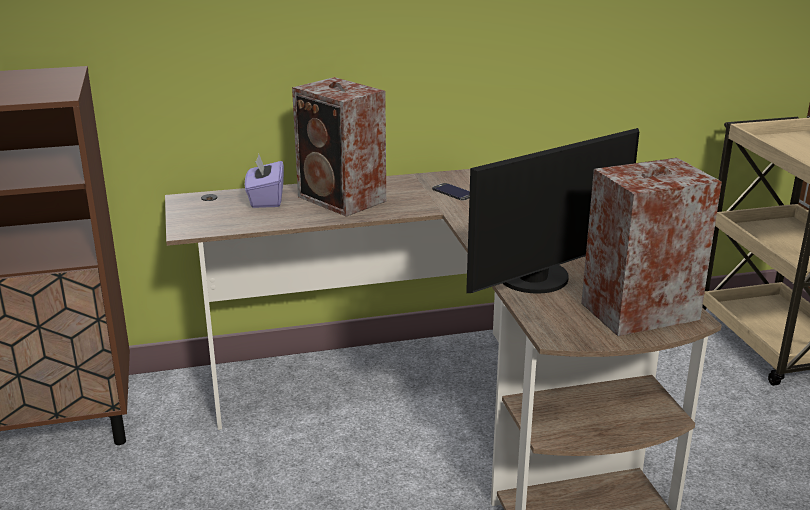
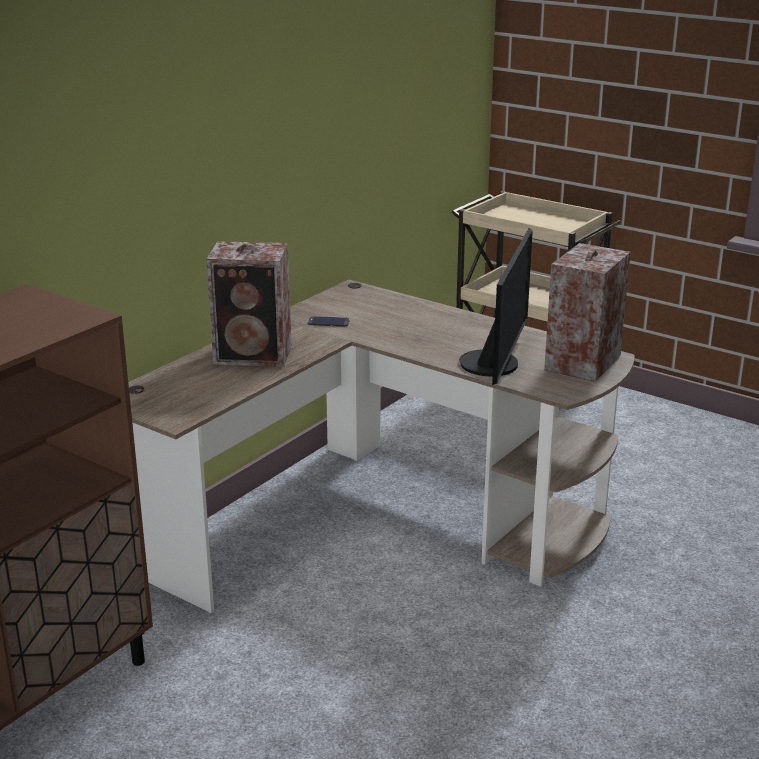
camera: 40 degrees left, 0 degrees up
purple tissue box [245,154,284,208] -> none

